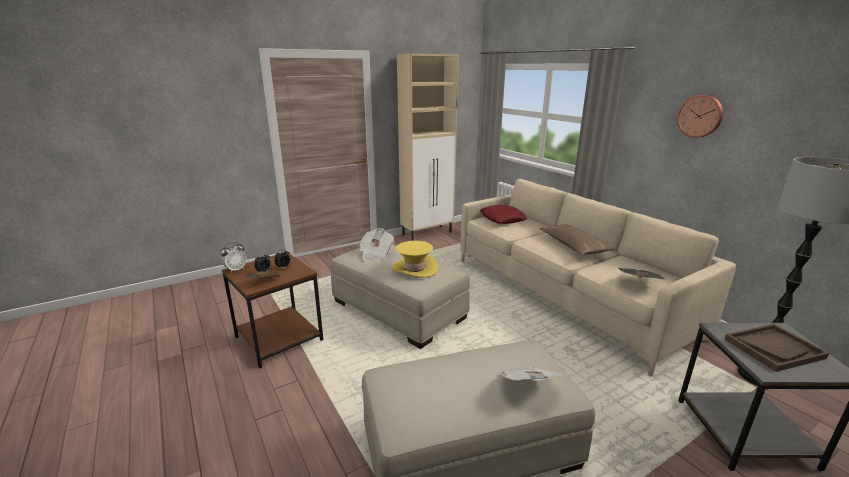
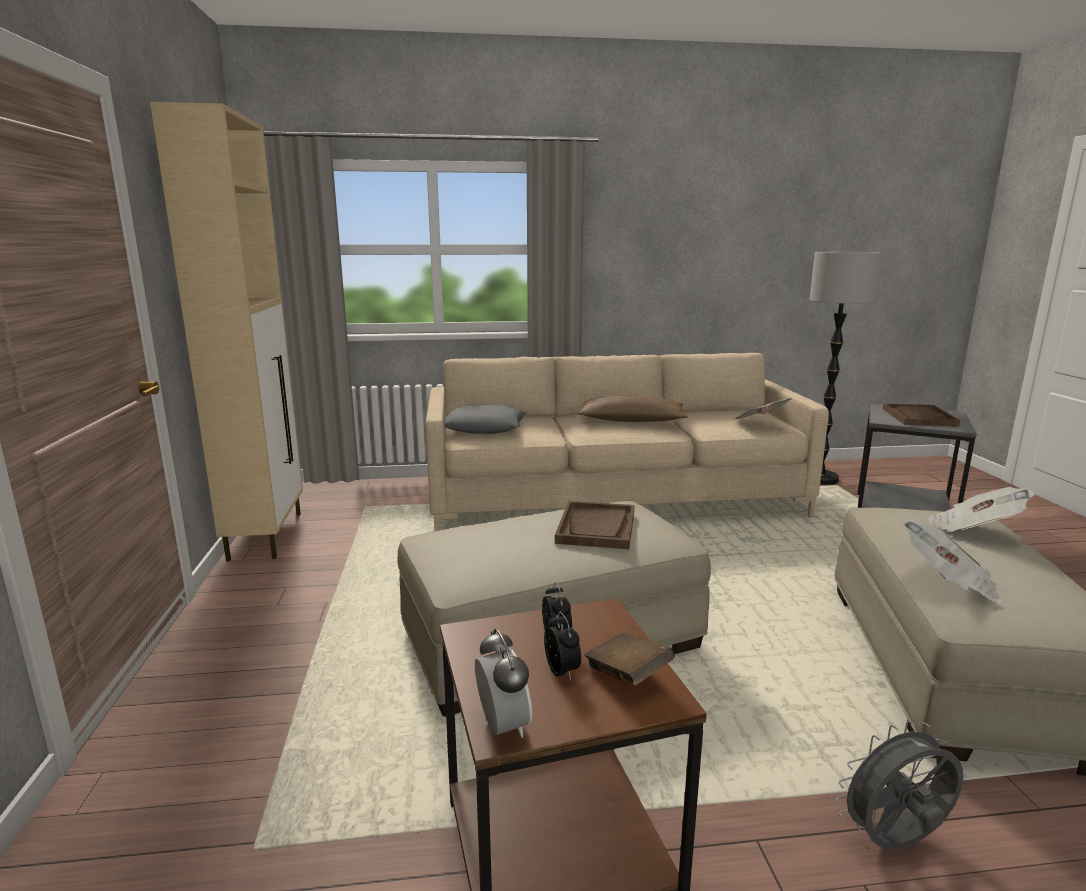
camera: 65 degrees left, 5 degrees down
newspaper [359,228,394,261] -> newspaper moved to [902,520,1003,603]
yellow hat [391,241,438,278] -> brown tray [555,501,635,549]
red pillow [480,205,527,224] -> grey pillow [444,404,527,434]
wall clock [677,95,723,138] -> none
none -> grey fan [836,721,963,849]

